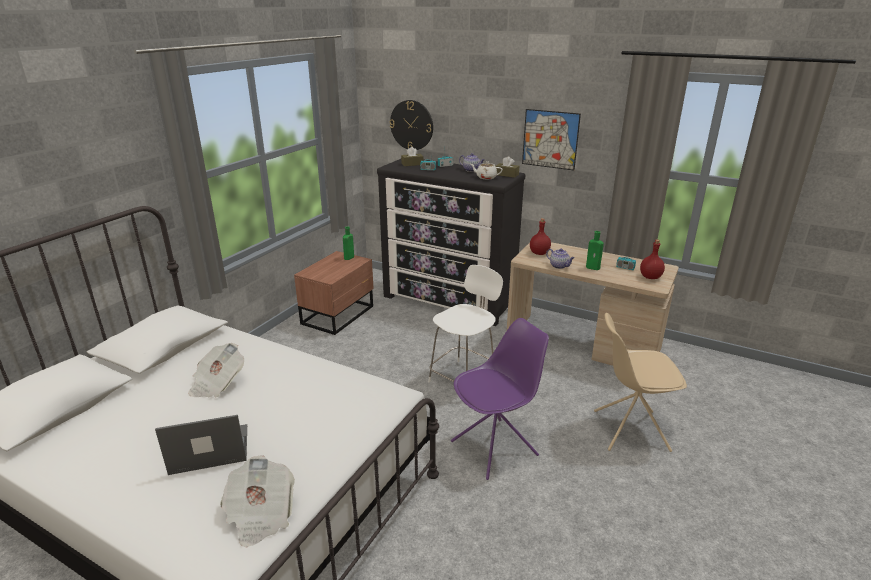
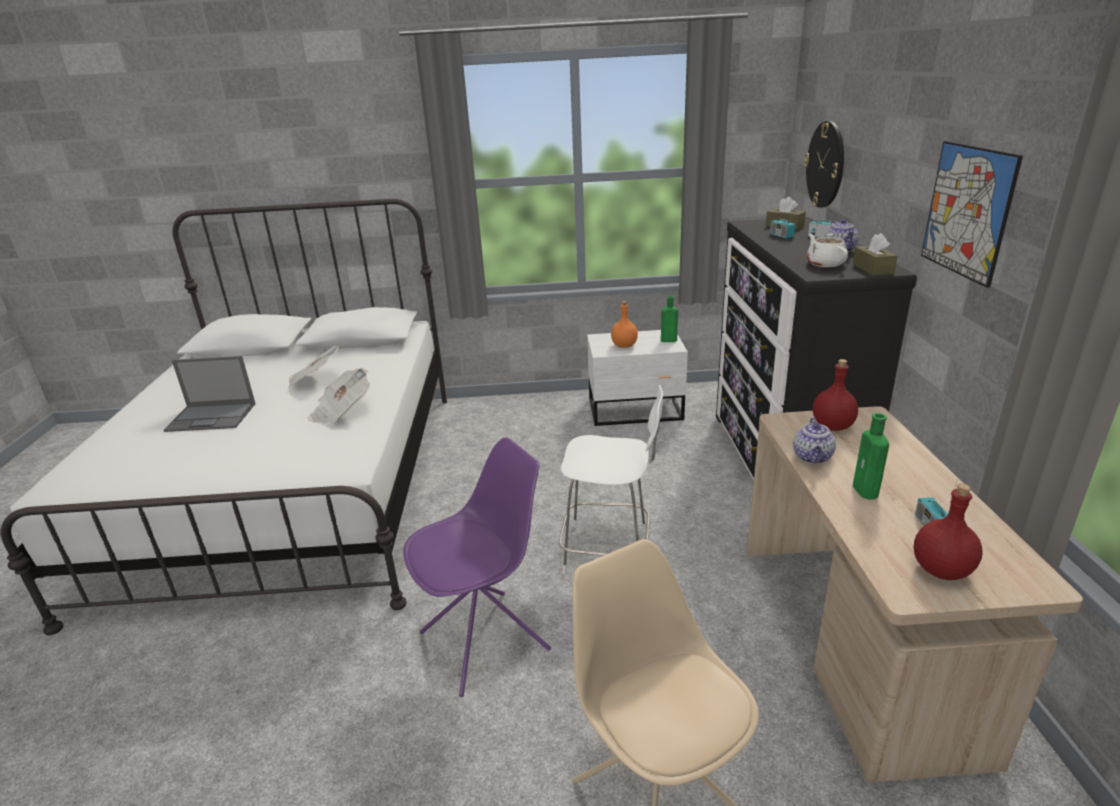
camera: 60 degrees right, 0 degrees up
laptop [155,415,247,475] -> laptop turned 135 degrees clockwise [164,356,256,432]
newspaper [220,456,295,548] -> newspaper moved to [308,368,370,424]
brown nightstand [294,251,374,335] -> white nightstand [587,330,688,426]
purple chair [451,318,549,480] -> purple chair turned 60 degrees counterclockwise [403,437,551,697]
none -> orange bottle [611,301,638,348]

